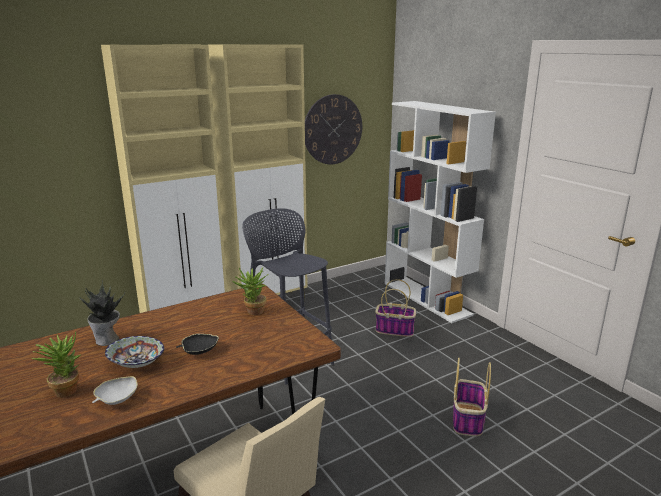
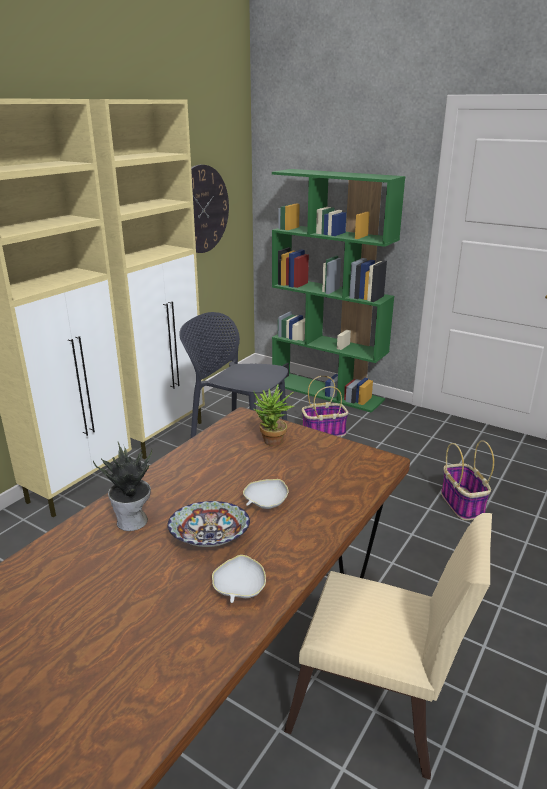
camera: 25 degrees left, 5 degrees up
potted plant [32,332,81,398] -> none
black bowl [176,334,219,355] -> white bowl [243,479,289,509]
white bookcase [385,101,496,323] -> green bookcase [272,169,405,413]

